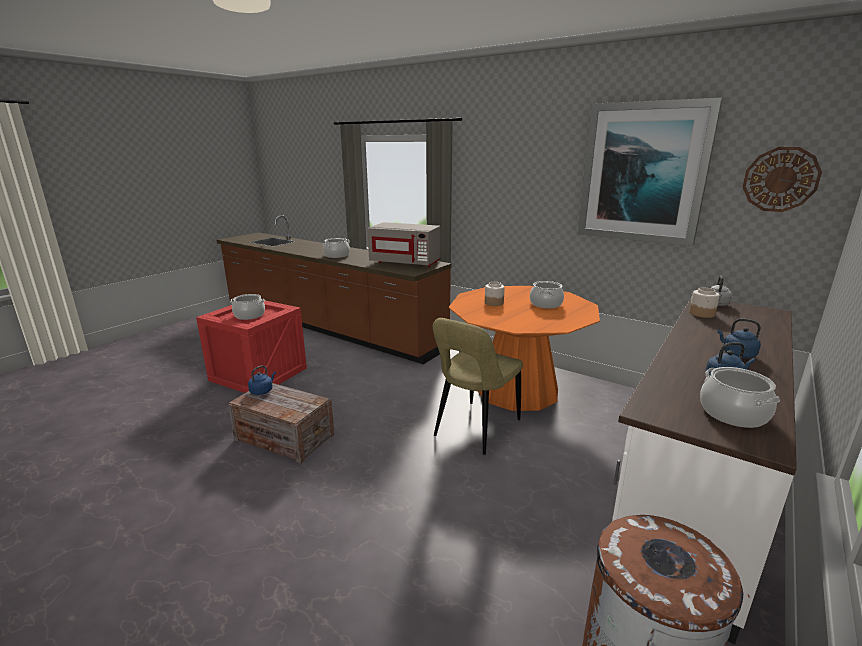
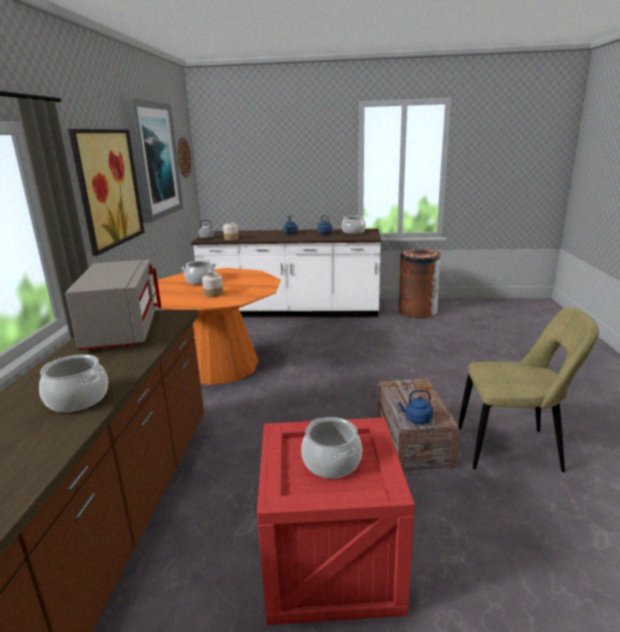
camera: 120 degrees left, 0 degrees up
beige chair [433,318,523,455] -> beige chair moved to [458,307,599,472]
none -> picture [68,129,145,256]

